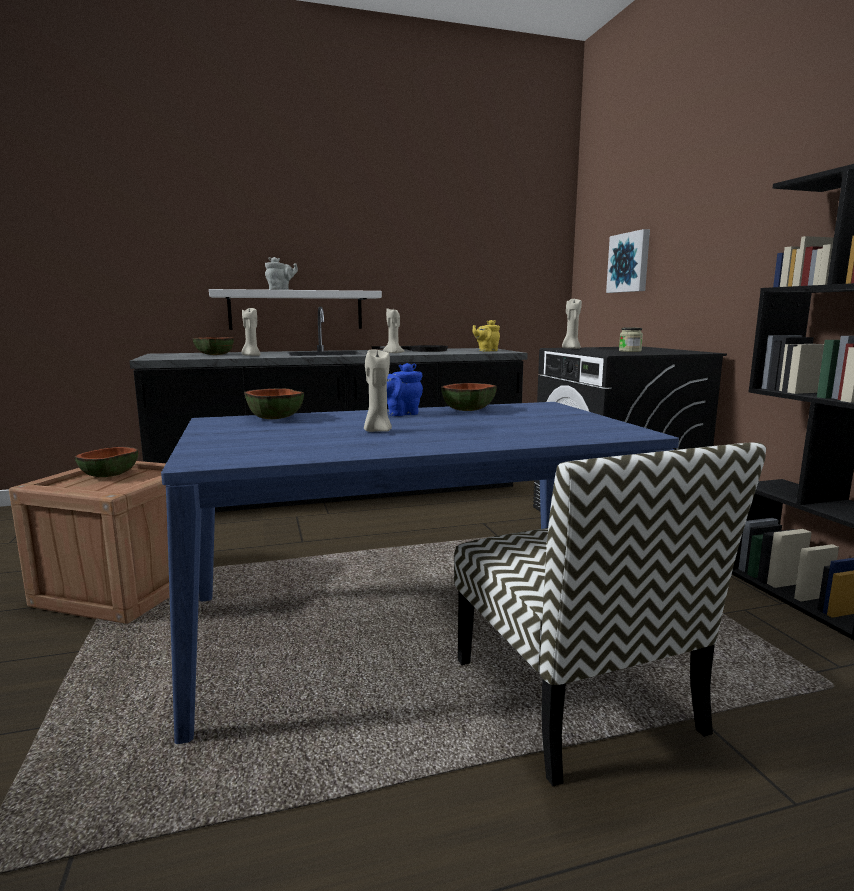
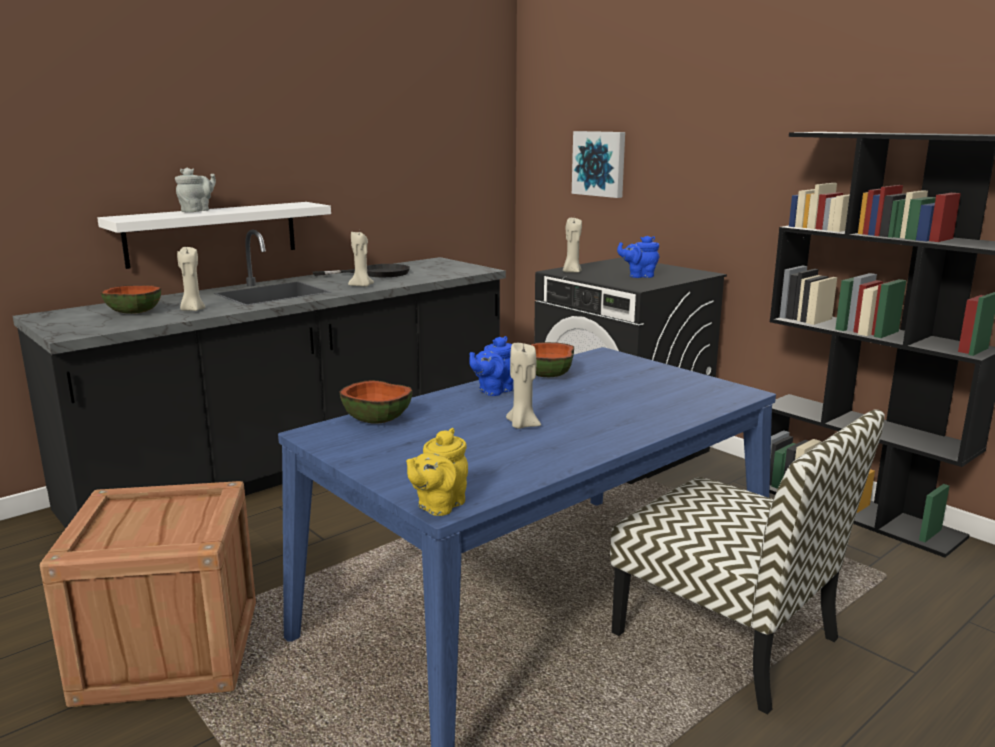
camera: 25 degrees left, 5 degrees up
bowl [74,447,139,477] -> none
yellow teapot [472,320,500,352] -> yellow teapot moved to [406,428,468,516]
jar [619,328,643,352] -> blue teapot [617,236,659,278]

